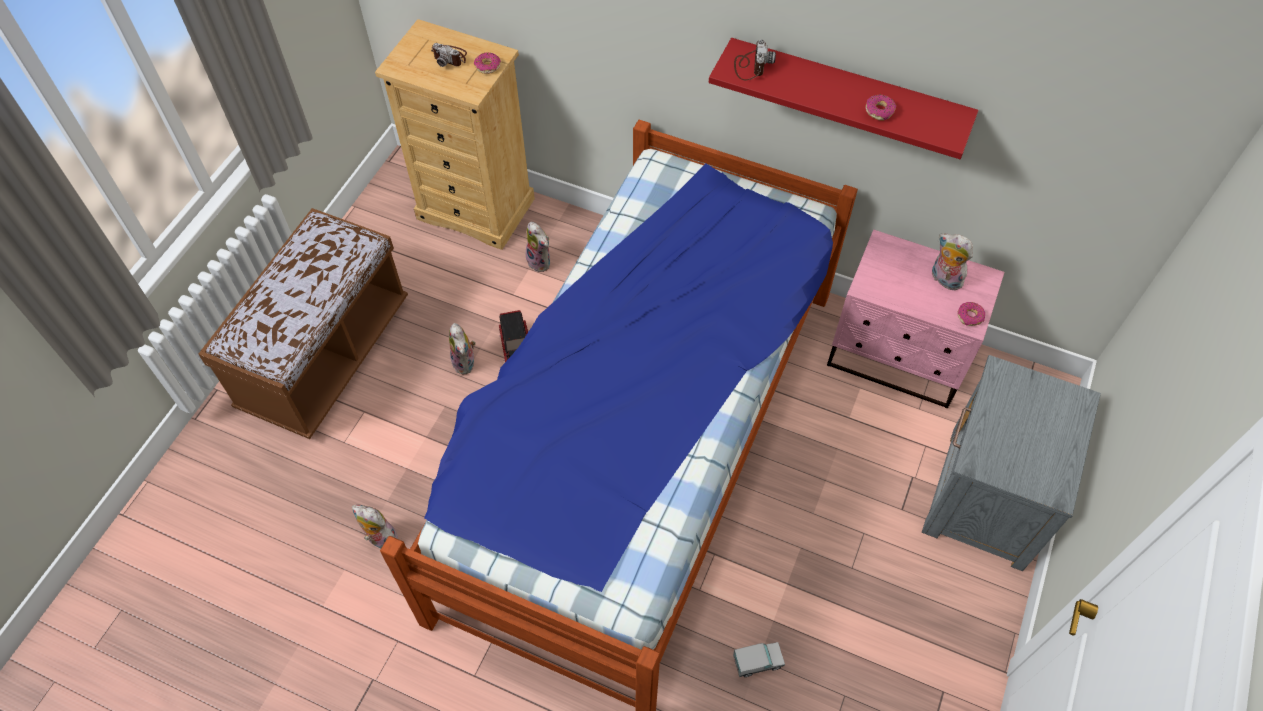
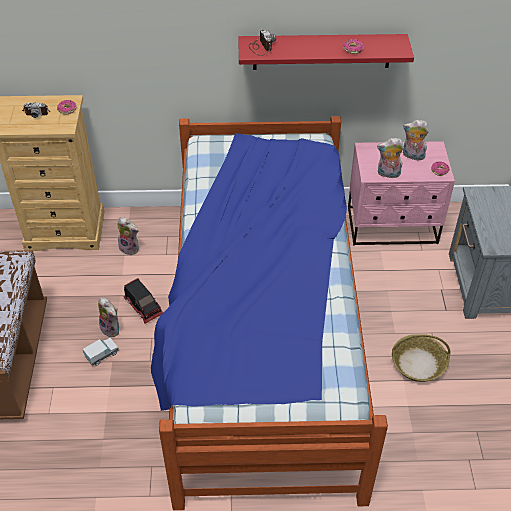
camera: 25 degrees left, 10 degrees down
plush toy [352,505,398,549] -> plush toy moved to [377,138,404,178]
toy truck [733,642,785,677] -> toy truck moved to [83,338,119,366]
none -> basket [392,334,450,382]

